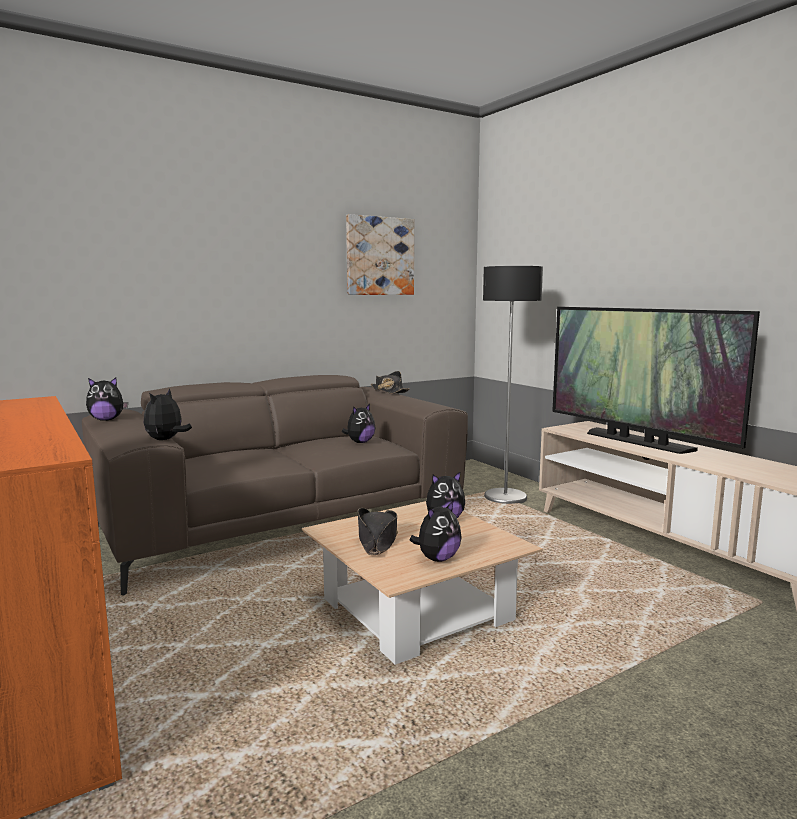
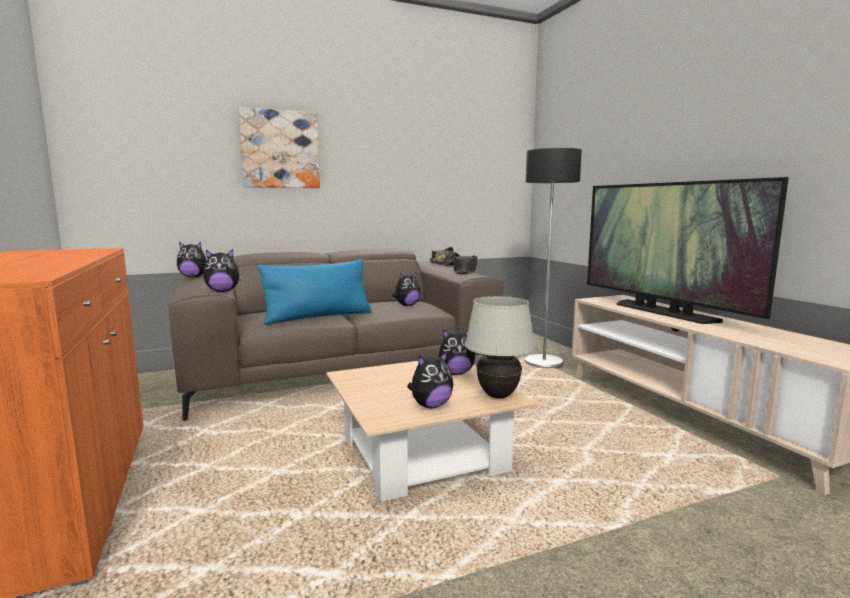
camera: 10 degrees right, 0 degrees up
plush toy [144,388,192,440] -> plush toy turned 135 degrees counterclockwise [203,249,243,292]
picture [346,214,414,295] -> picture moved to [238,107,320,188]
black hat [358,508,398,555] -> black hat moved to [453,252,477,274]
none -> blue pillow [258,259,371,325]
none -> white table lamp [465,296,535,399]

